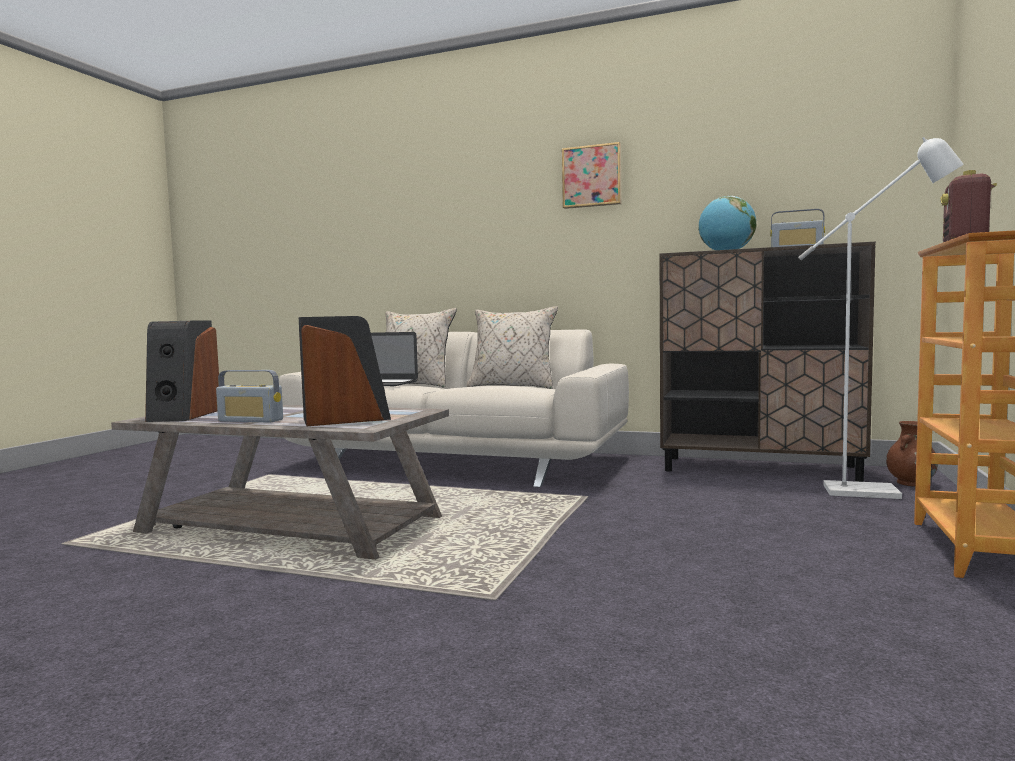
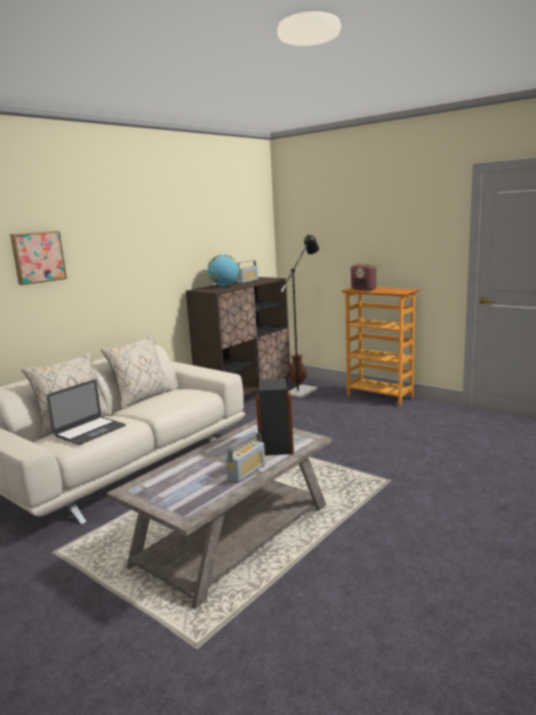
camera: 70 degrees left, 10 degrees up
speaker [145,320,219,422] -> none
picture [562,142,621,209] -> picture moved to [10,231,67,285]
white floor lamp [798,137,964,499] -> black floor lamp [281,234,319,398]

